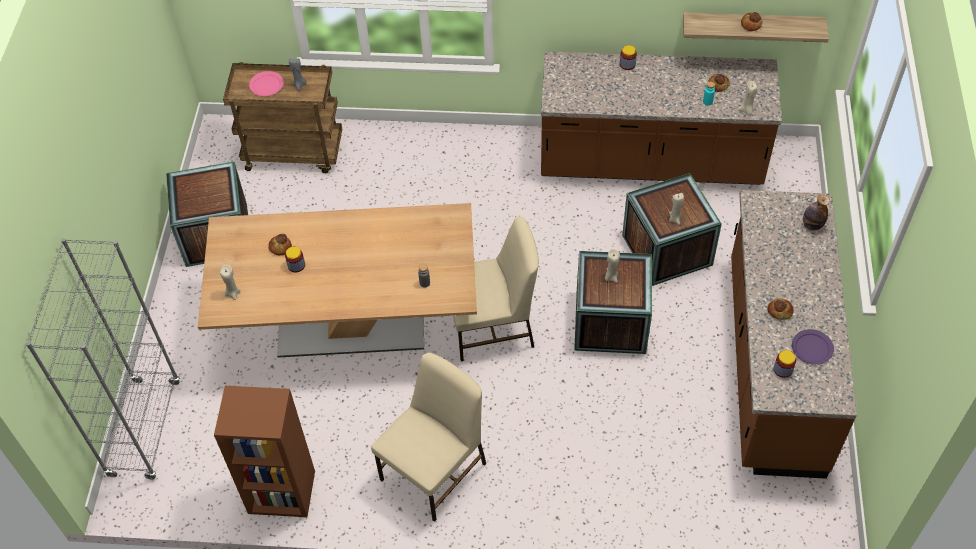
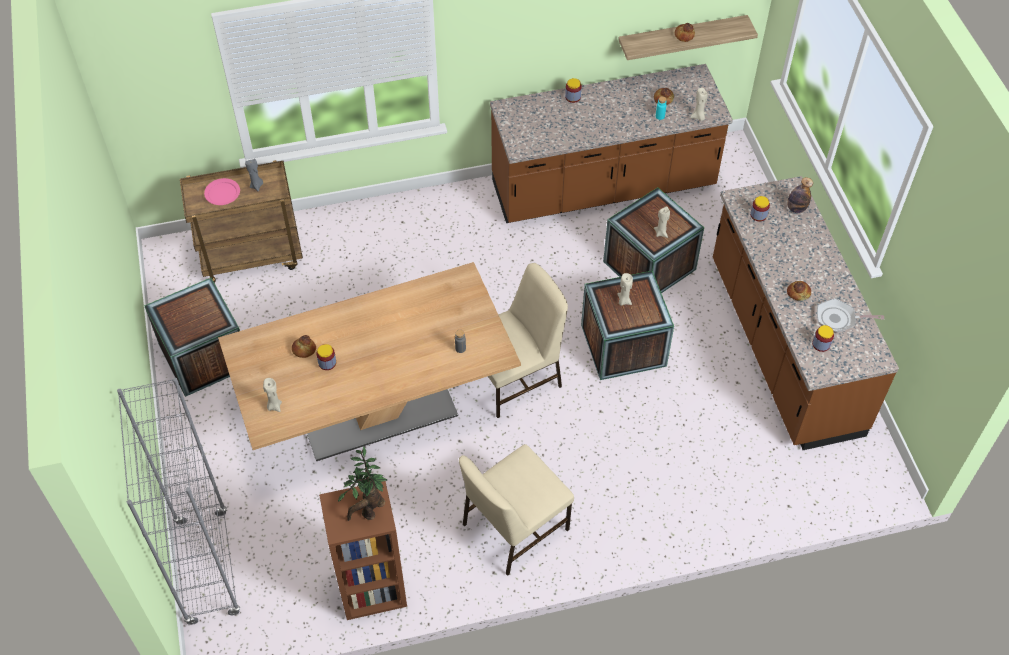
camera: 20 degrees left, 0 degrees up
beige chair [371,353,486,522] -> beige chair turned 150 degrees counterclockwise [459,444,574,576]
purple plate [792,329,834,365] -> frying pan [817,298,884,333]
none -> potted plant [338,447,387,521]
none -> jar [750,196,770,221]

